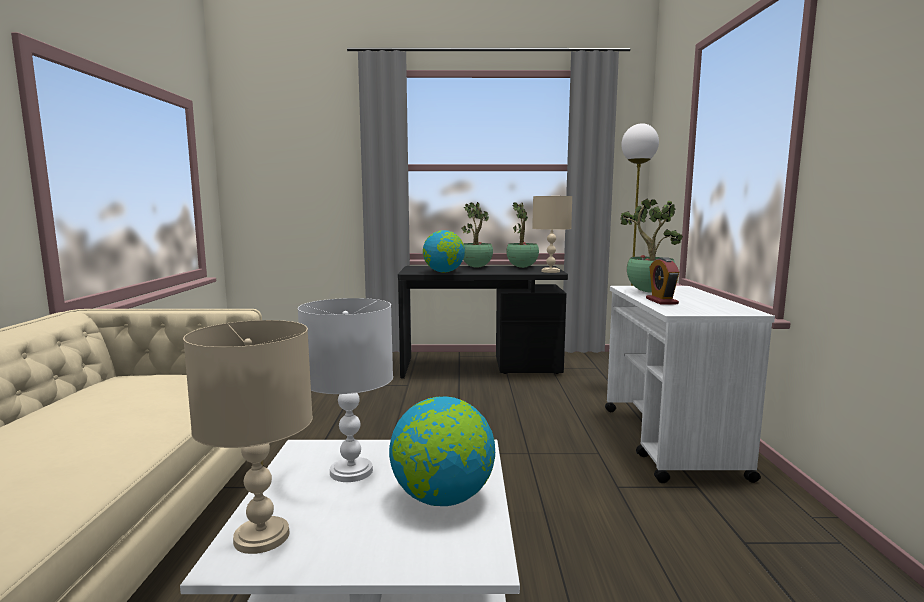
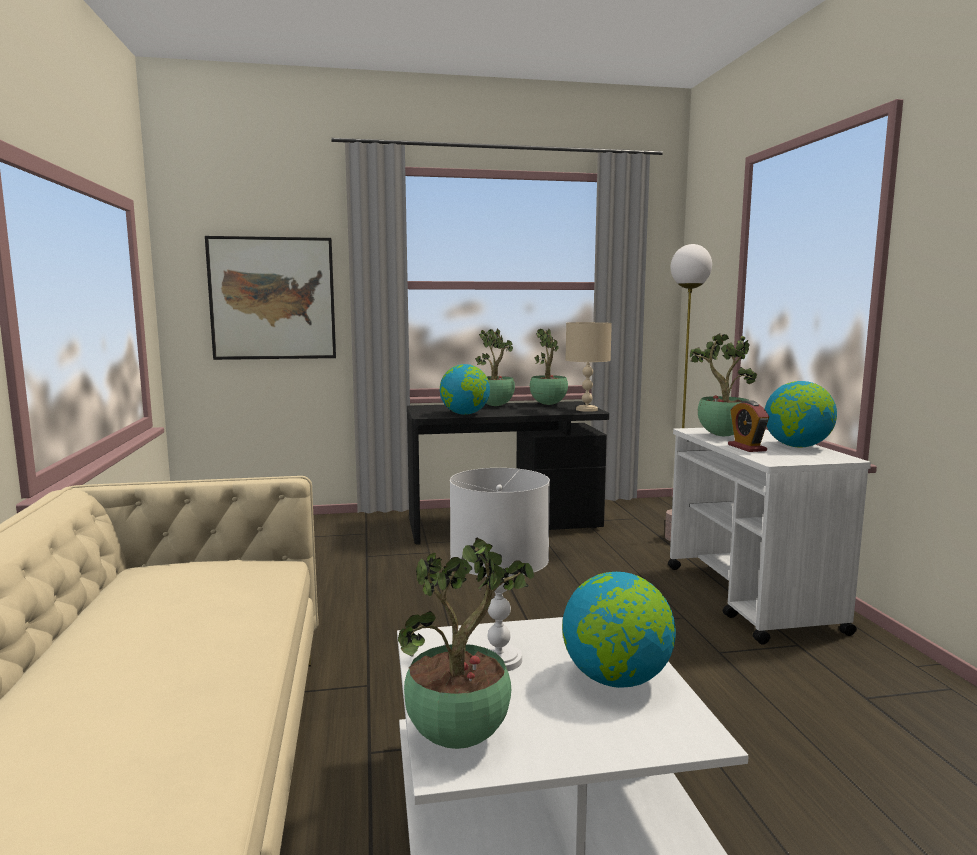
camera: 10 degrees left, 0 degrees up
beige table lamp [183,320,313,554] -> potted plant [398,537,534,749]
none -> picture [205,236,336,360]
none -> globe [765,381,837,448]

